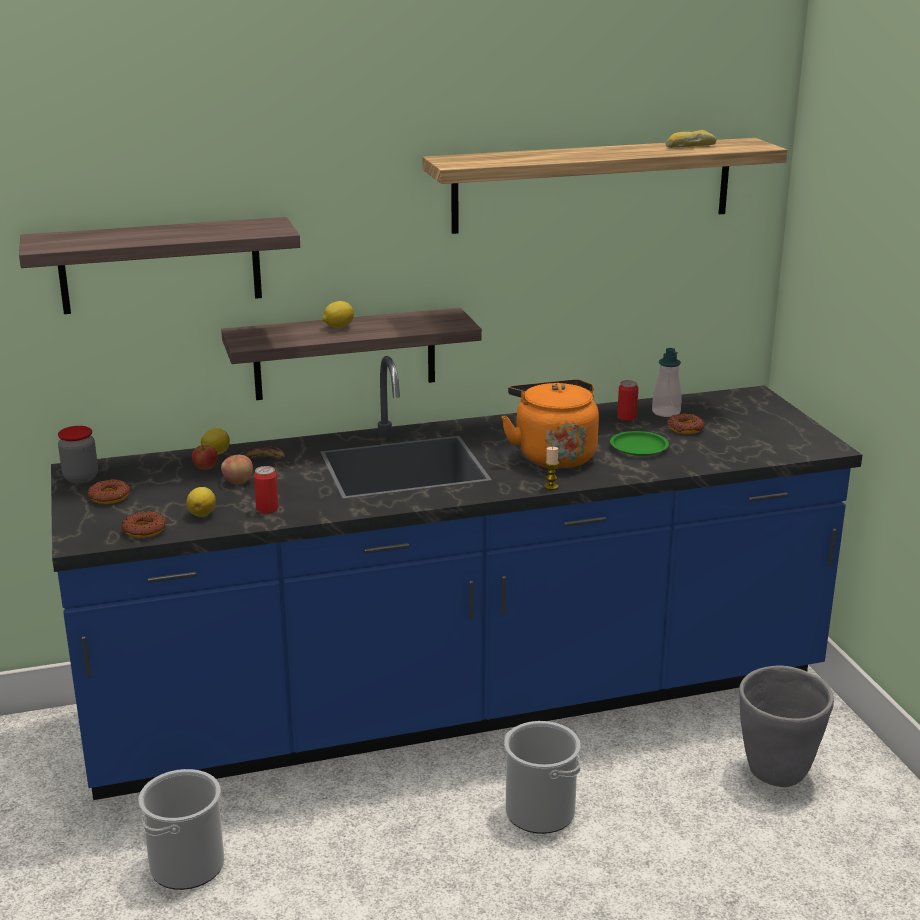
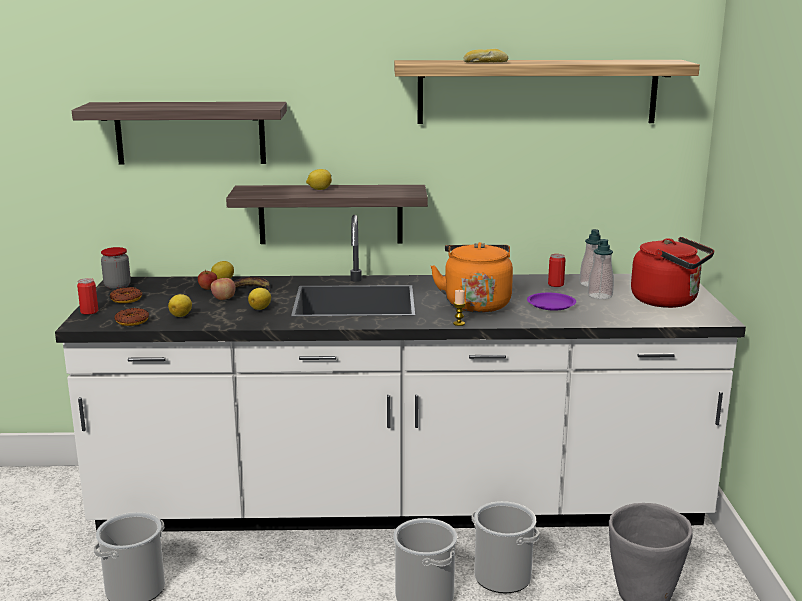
camera: 15 degrees right, 5 degrees down
blue counter [51,356,862,800] -> white counter [55,215,746,532]
can [254,466,279,514] -> can moved to [77,278,99,315]
green plate [610,431,669,456] -> purple plate [527,293,576,311]
bread [665,130,716,148] -> bread moved to [464,49,508,62]
donut [667,413,705,434] -> soap dispenser [588,239,614,299]
none -> lemon [248,288,271,310]
none -> bucket [472,501,539,593]
none -> red kettle [631,237,714,308]

